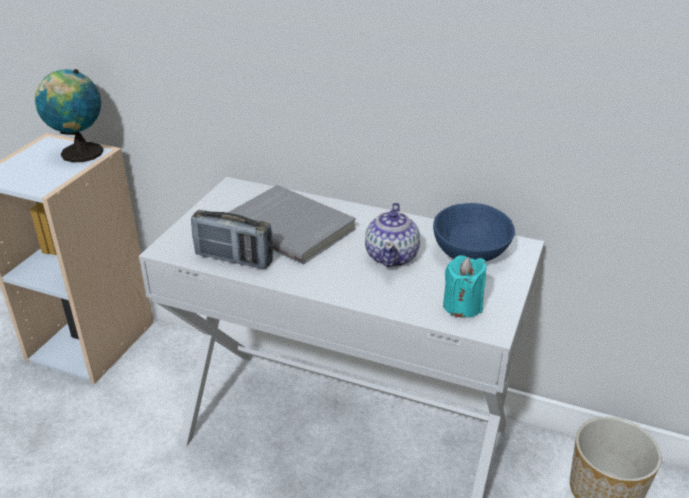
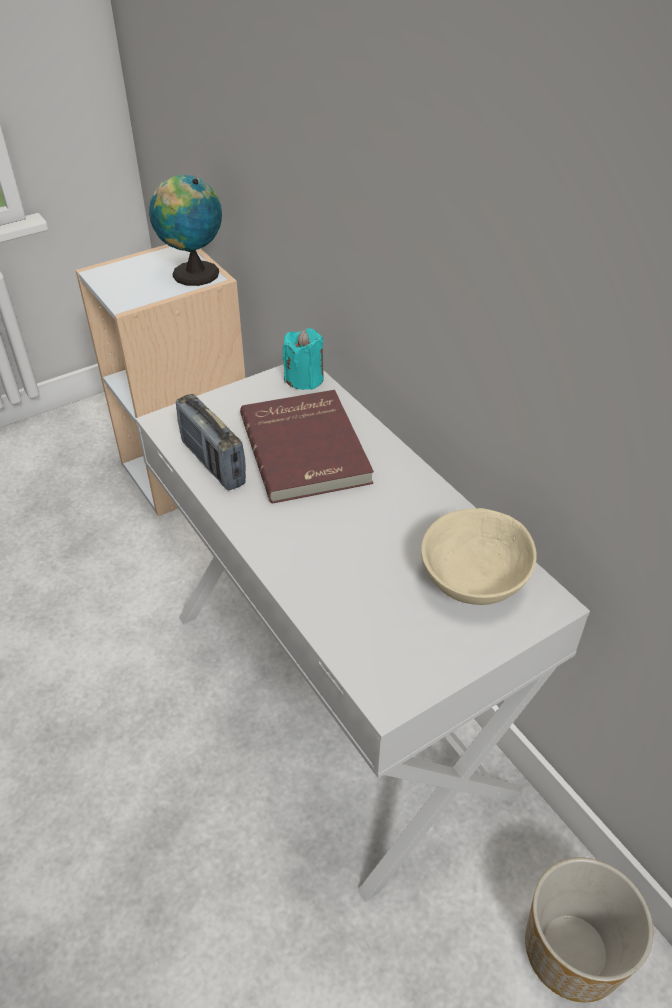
camera: 35 degrees right, 10 degrees up
grey book [227,185,356,265] -> red book [240,390,374,504]
teapot [365,203,420,267] -> none
blue bowl [433,203,515,261] -> beige bowl [421,508,537,605]
turquoise candle [443,255,487,318] -> turquoise candle moved to [283,328,324,390]

